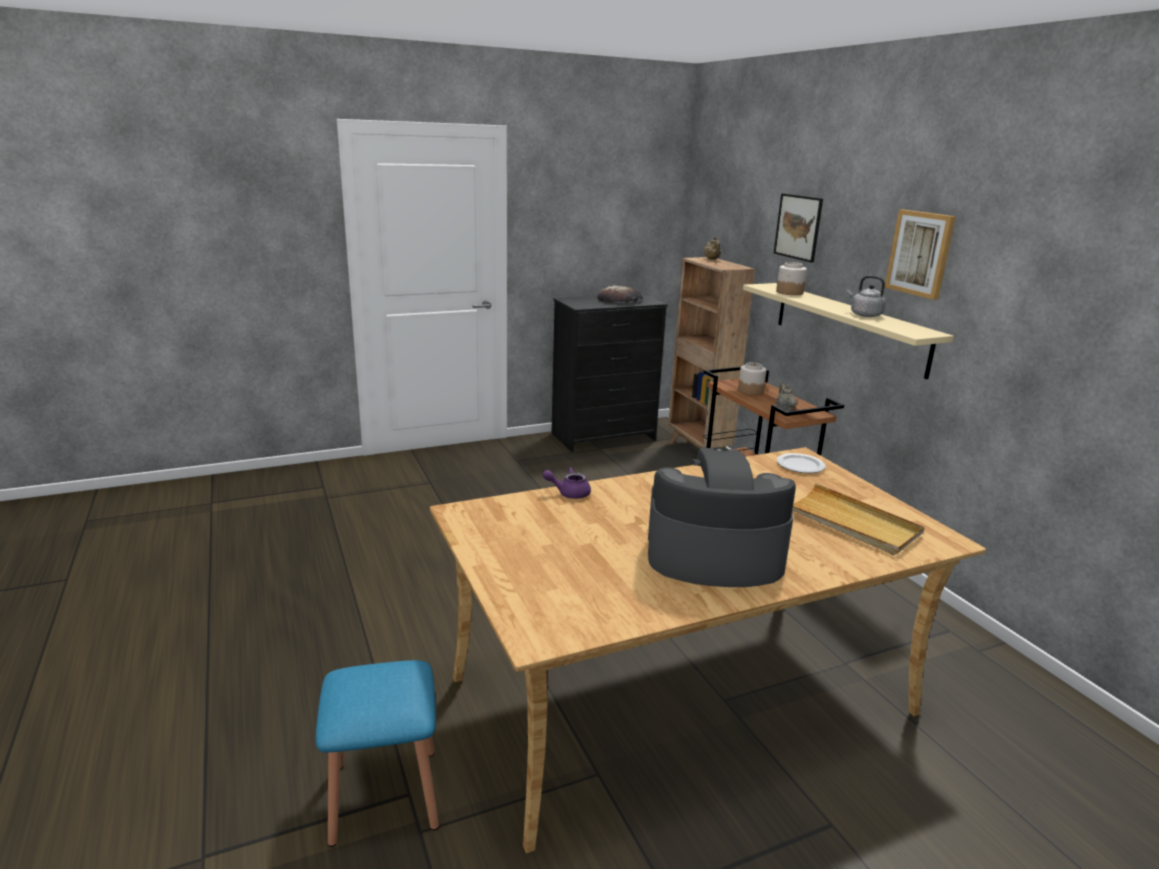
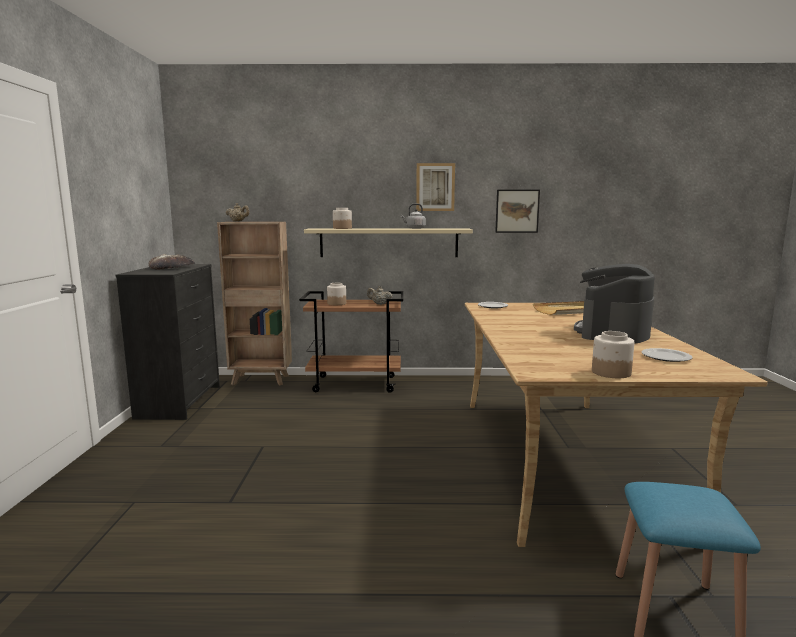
camera: 65 degrees left, 10 degrees down
purple teapot [543,467,591,499] -> none
picture [774,194,823,263] -> picture moved to [495,190,540,233]
none -> jar [592,331,635,378]
none -> plate [641,348,693,362]

